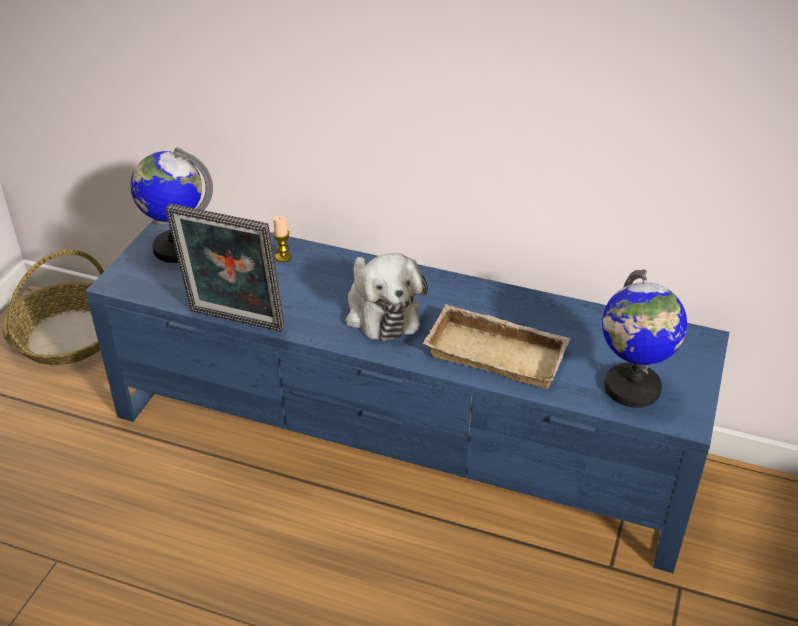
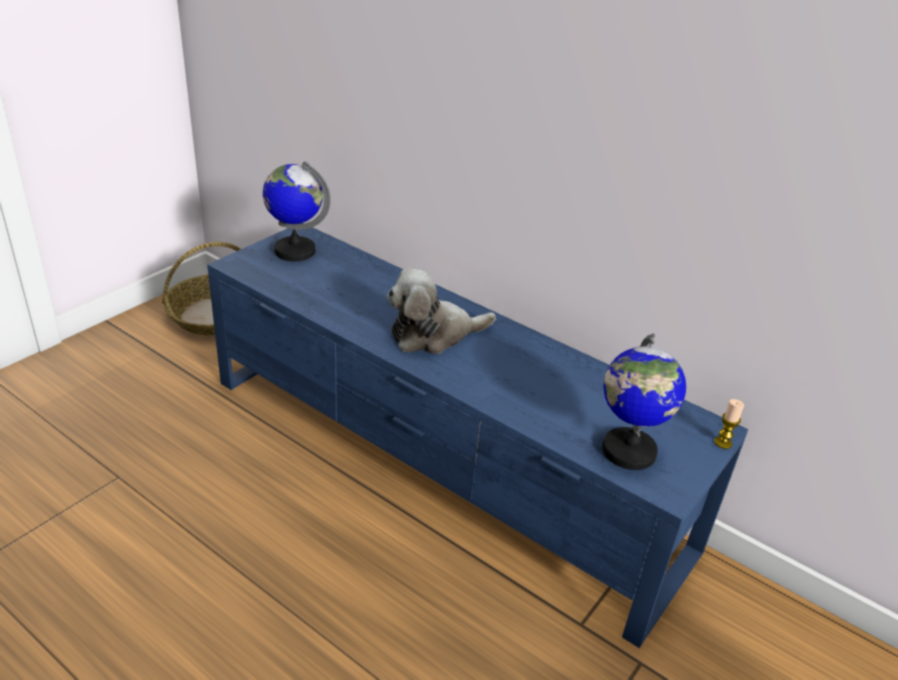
camera: 15 degrees right, 5 degrees down
picture frame [165,204,285,332] -> none
candle [273,216,291,262] -> candle moved to [714,399,744,449]
plush toy [346,253,428,342] -> plush toy turned 75 degrees clockwise [387,268,496,354]
beige tray [423,304,570,389] -> none

